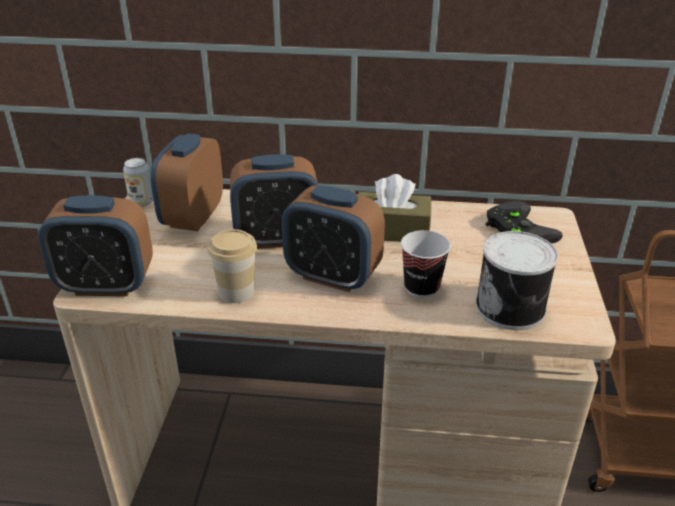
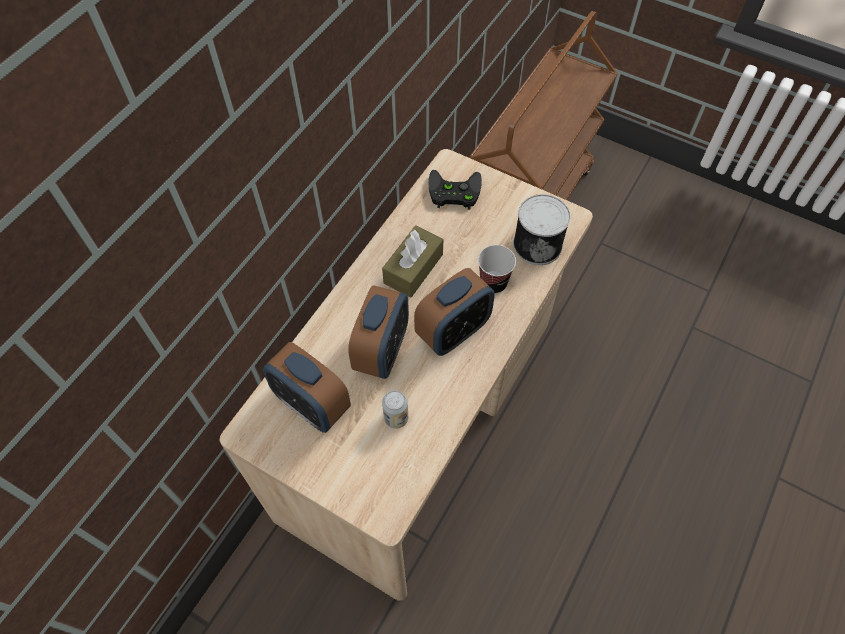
camera: 65 degrees left, 25 degrees up
alarm clock [38,195,153,296] -> none
can [123,158,153,207] -> can moved to [382,390,408,429]
cup [207,229,257,303] -> none

